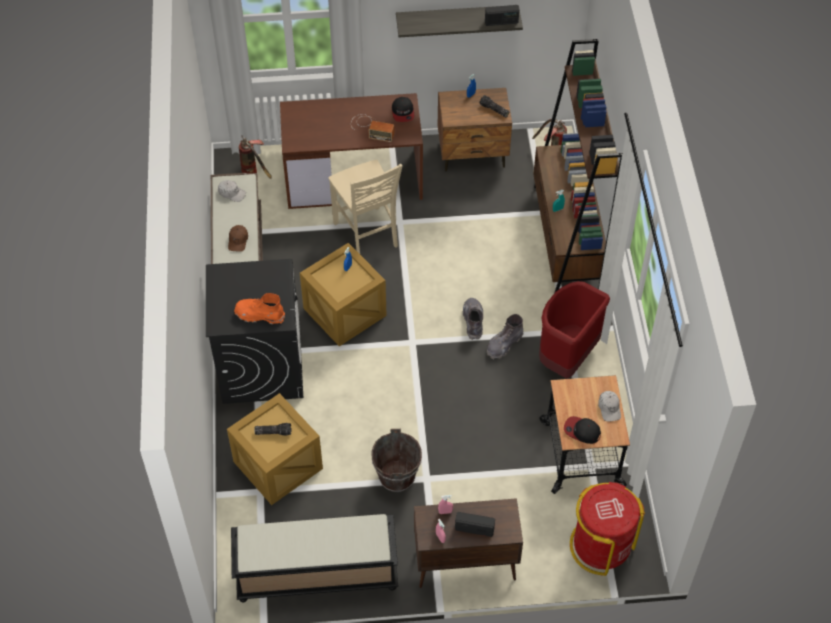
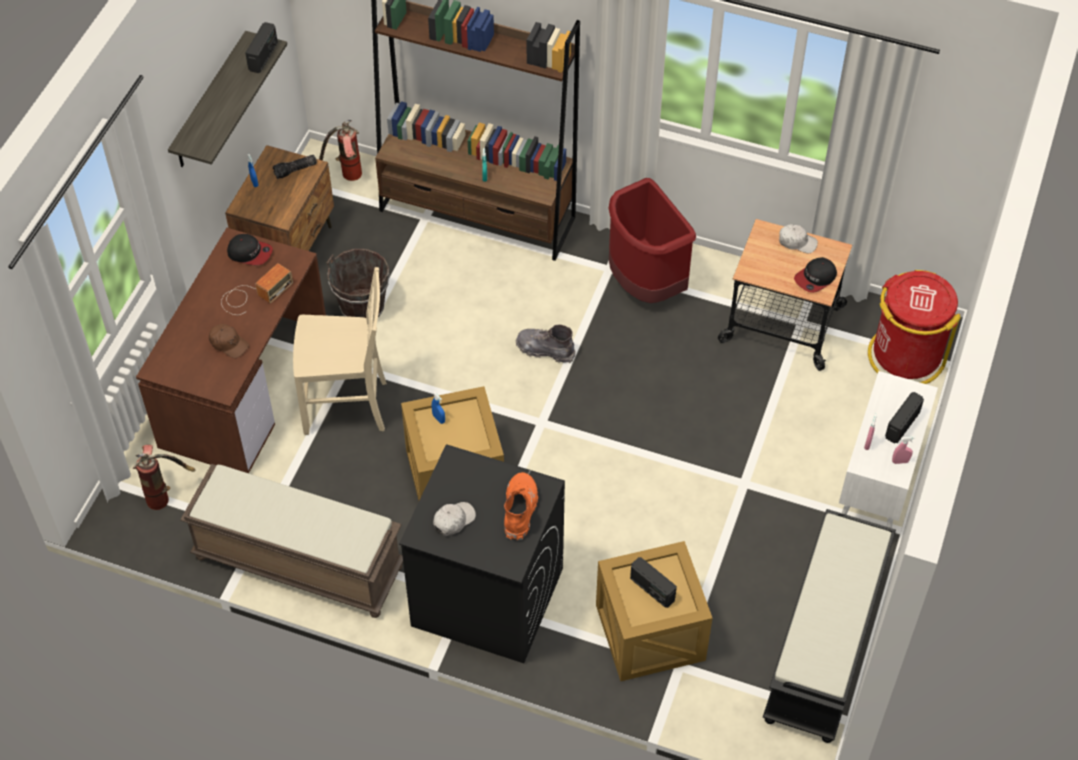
camera: 65 degrees left, 0 degrees up
white cap [218,180,246,202] -> white cap moved to [433,502,476,536]
brown cap [228,225,248,252] -> brown cap moved to [209,324,249,358]
orange boot [234,293,285,324] -> orange boot turned 150 degrees clockwise [504,472,538,540]
flashlight [254,423,292,436] -> radio [630,557,677,608]
brown bucket [372,429,422,492] -> brown bucket moved to [327,249,389,318]
brown cabinet [414,498,523,588] -> white cabinet [839,371,938,528]
grey boot [487,314,524,359] -> none

